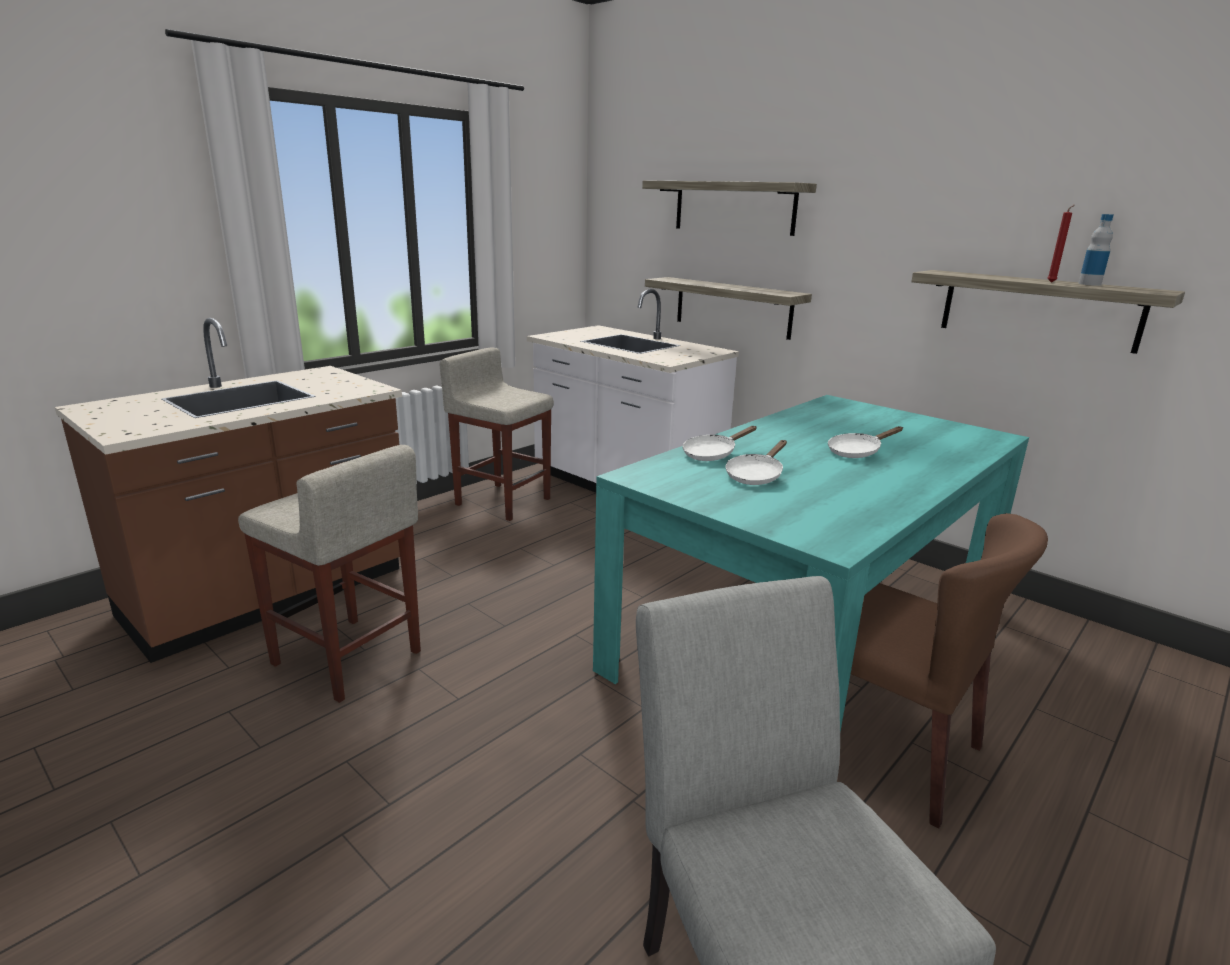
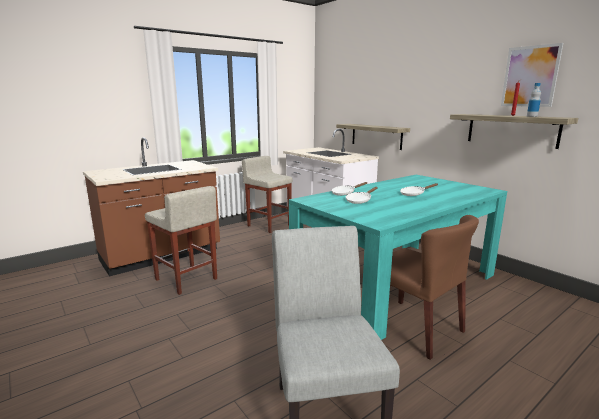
camera: 10 degrees right, 5 degrees down
shelf [642,180,817,236] -> none
none -> picture [501,43,563,107]

